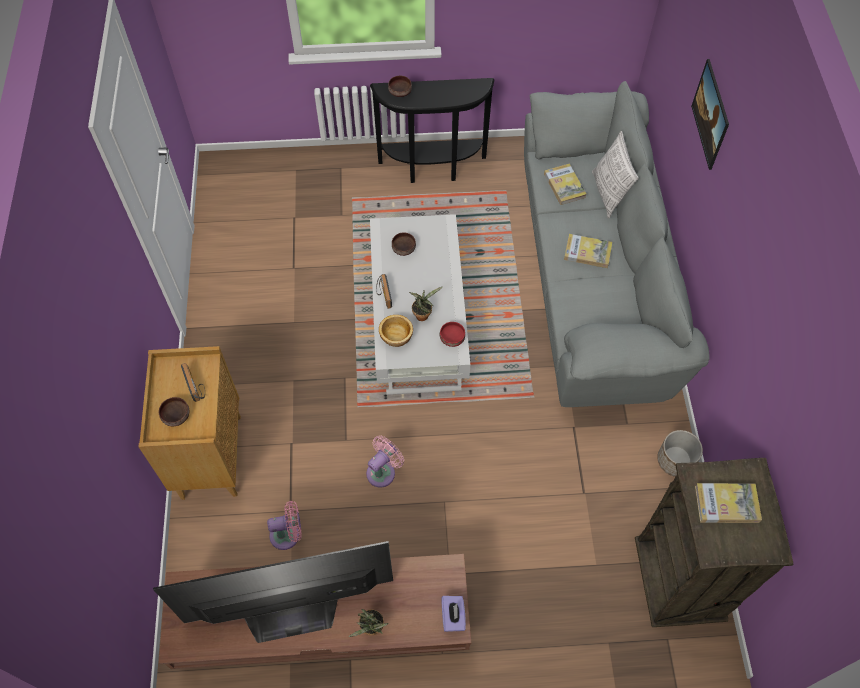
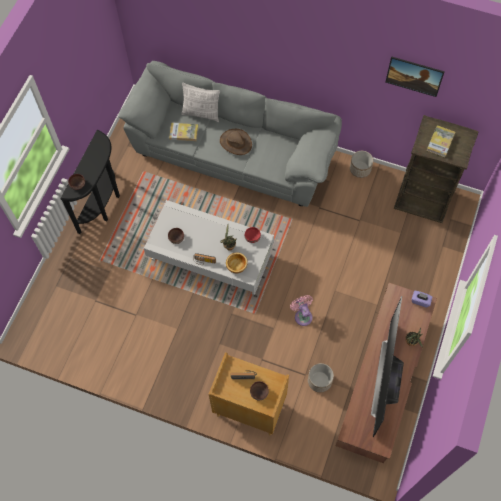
camera: 65 degrees left, 5 degrees up
pink fan [267,501,302,550] -> planter [308,363,334,393]
book [564,234,612,268] -> brown hat [220,129,252,155]
picture [691,59,729,170] -> picture moved to [385,56,445,97]

